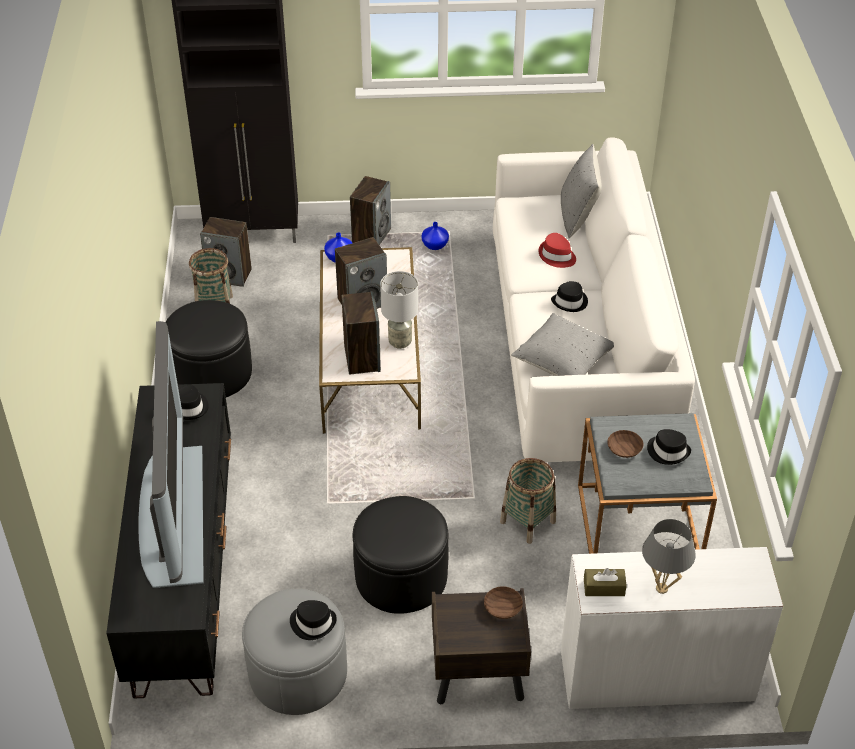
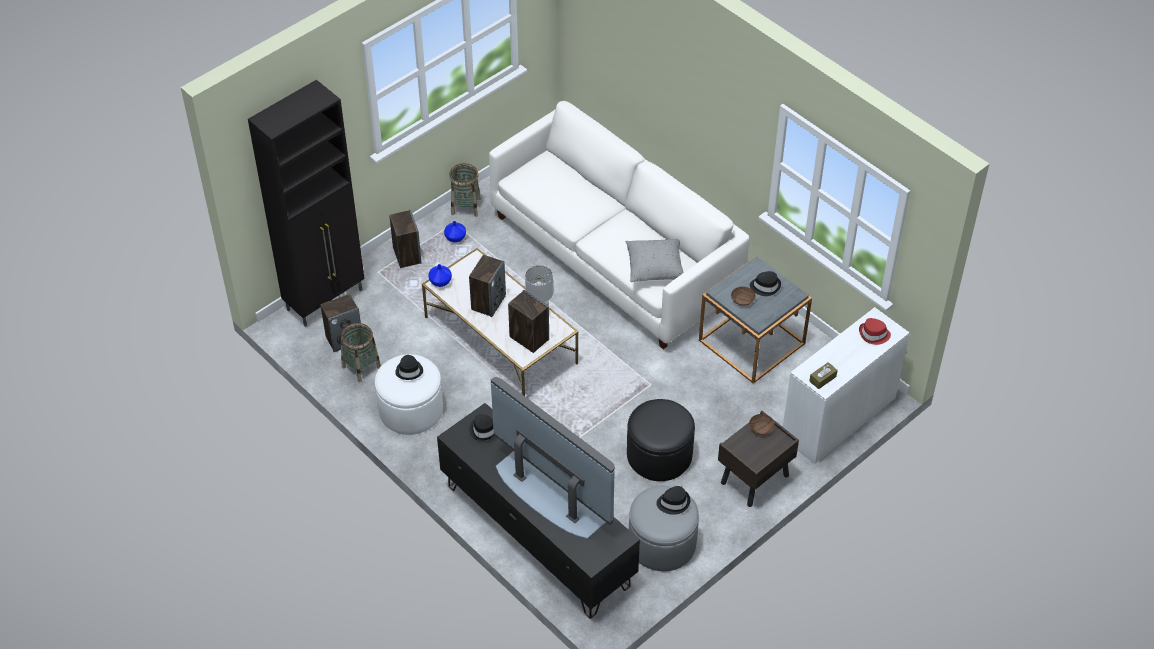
camera: 40 degrees left, 5 degrees up
black ottoman [166,300,252,397] -> white ottoman [375,354,443,435]
basket [500,458,556,544] -> basket moved to [449,163,481,217]
red hat [539,233,576,268] -> red hat moved to [859,318,891,345]
black hat [551,281,588,312] -> black hat moved to [395,355,423,380]
grey pillow [561,144,602,239] -> none
grey table lamp [642,519,696,594] -> none

